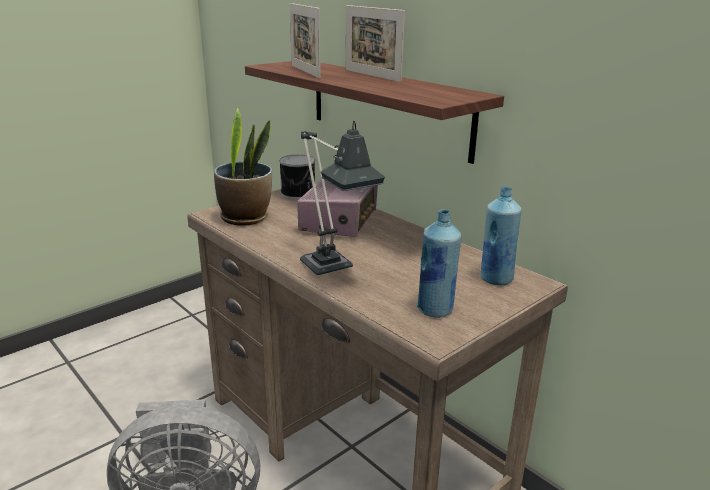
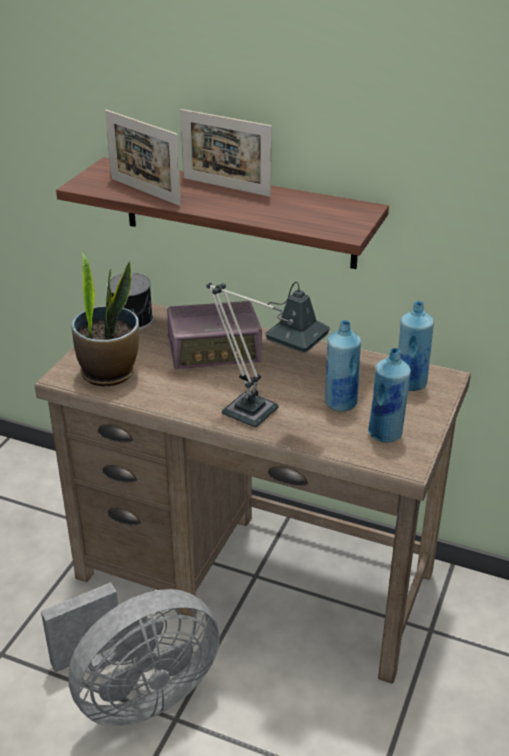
camera: 25 degrees left, 10 degrees up
radio [297,180,378,237] -> radio turned 90 degrees clockwise [167,301,262,370]
none -> blue bottle [325,320,361,411]

